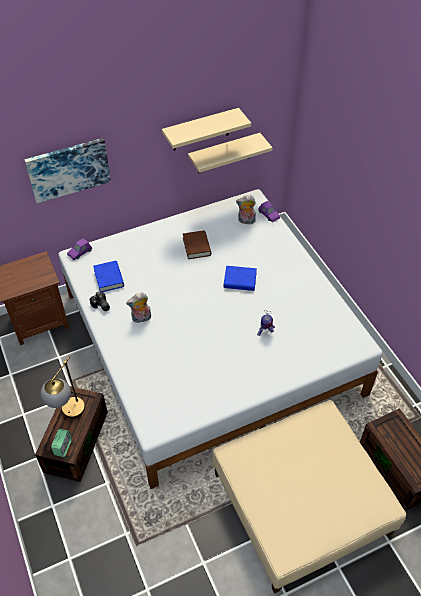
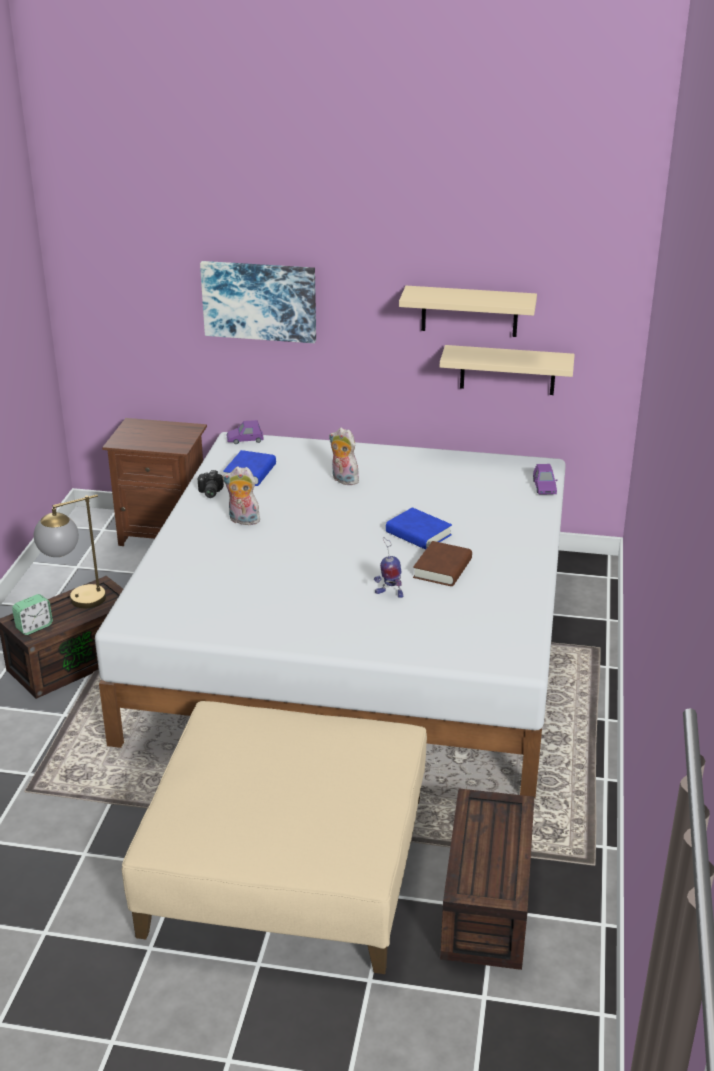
camera: 35 degrees right, 20 degrees down
brown book [183,230,211,259] -> brown book moved to [413,541,472,586]
plush toy [236,195,256,224] -> plush toy moved to [329,428,359,485]

